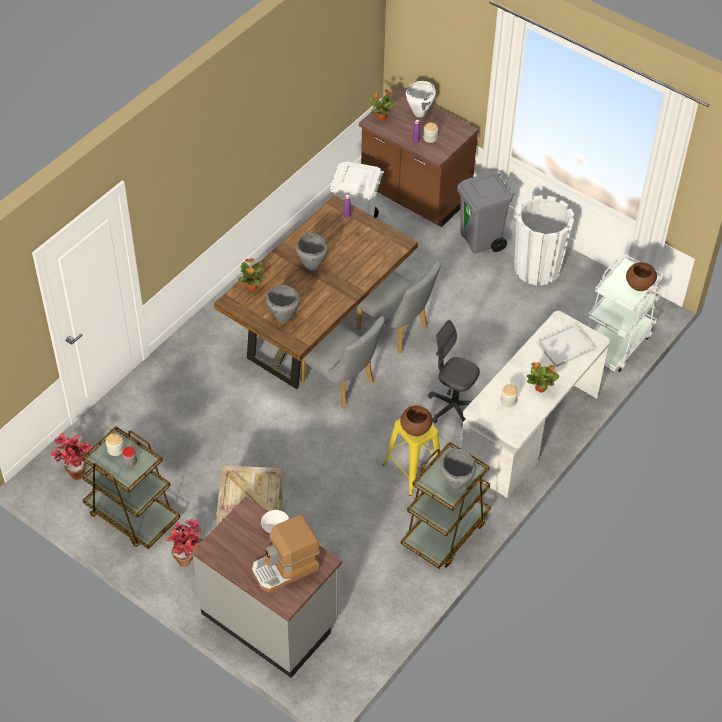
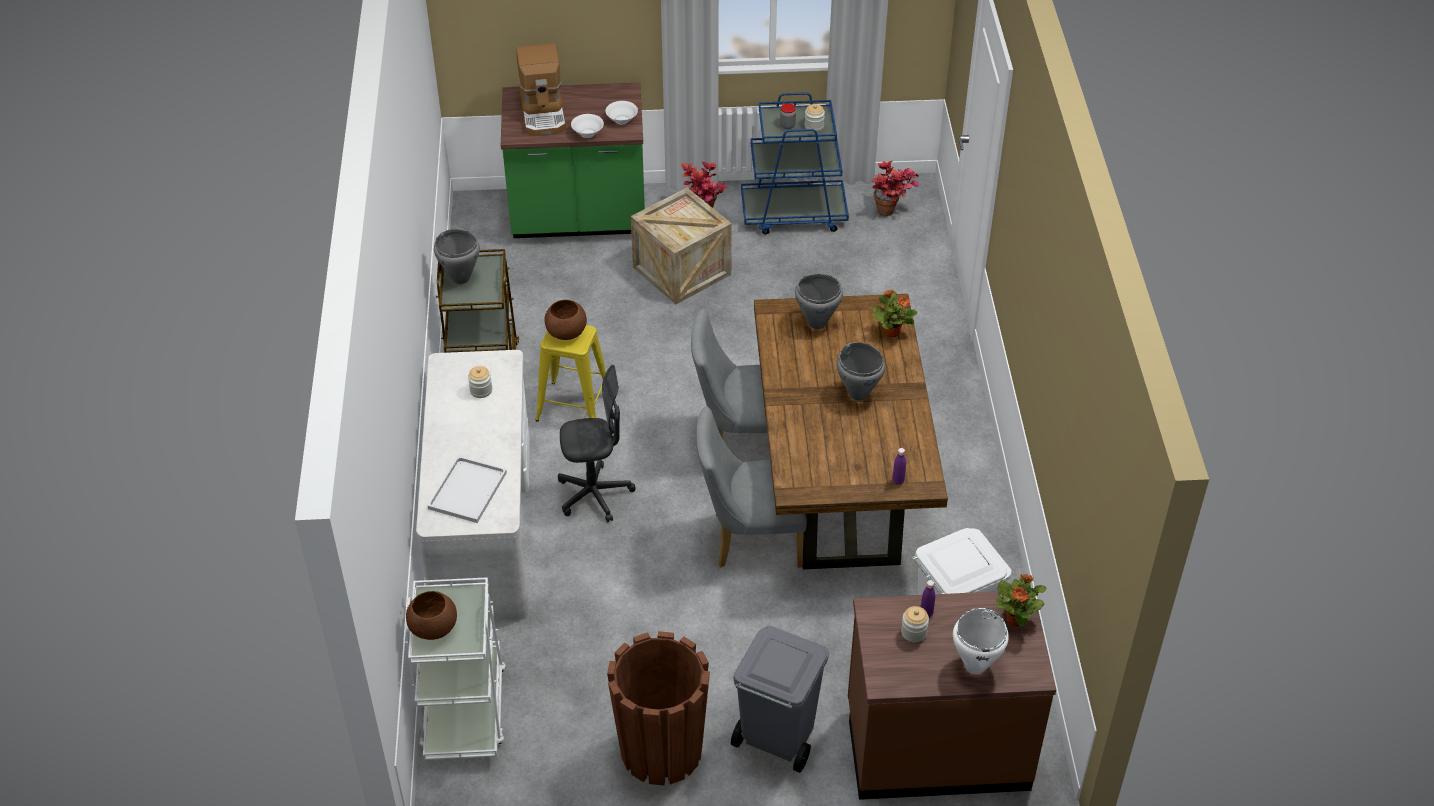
camera: 140 degrees right, 5 degrees down
brown cart [82,426,180,549] -> blue cart [741,92,849,234]
grey counter [192,497,342,678] -> green counter [501,82,645,238]
coffee machine [252,514,320,593] -> coffee machine turned 150 degrees clockwise [516,43,566,136]
white planter [514,195,574,286] -> brown planter [607,631,710,785]
potted plant [527,362,559,393] -> none
none -> white bowl [605,101,638,125]

